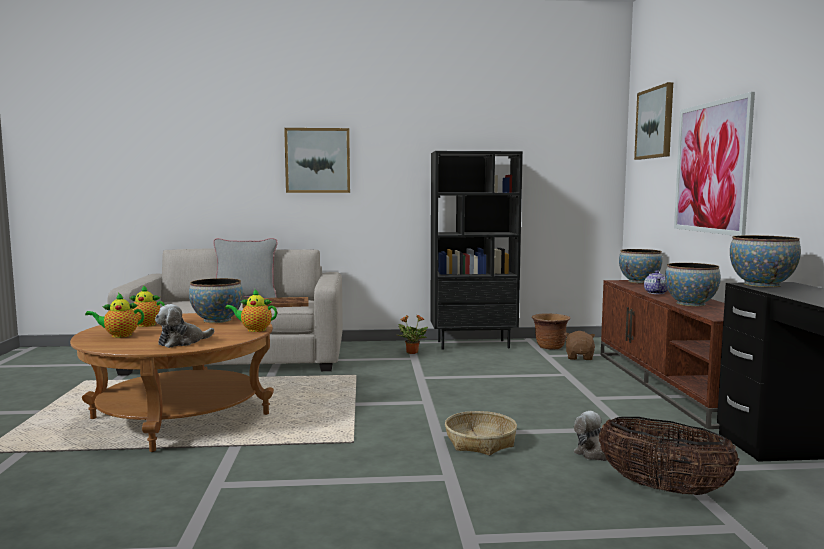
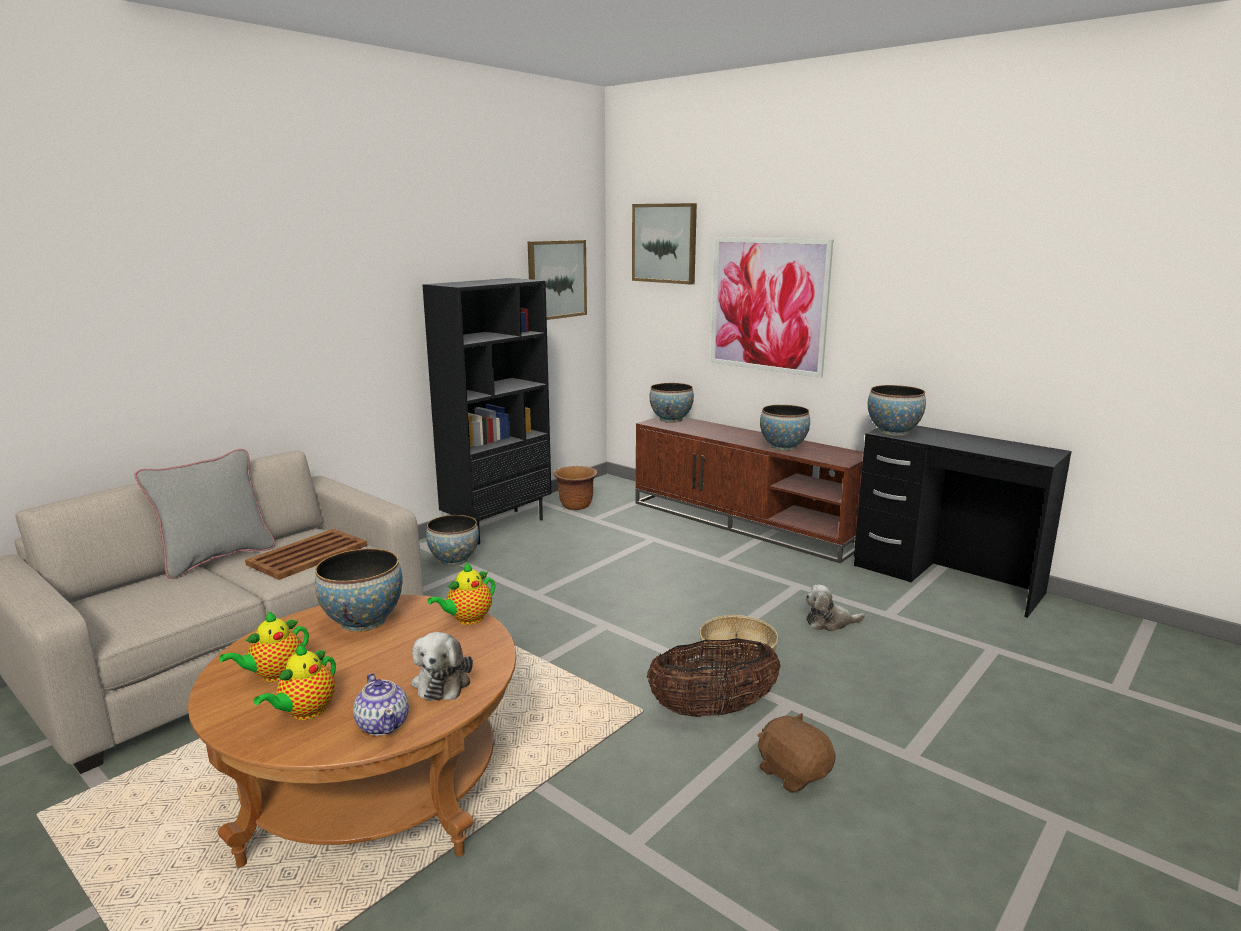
camera: 45 degrees left, 10 degrees up
picture [284,128,350,193] -> picture moved to [528,240,587,320]
potted plant [397,314,428,354] -> bowl [426,515,479,566]
brown plush toy [565,331,595,360] -> brown plush toy moved to [758,713,836,793]
basket [599,417,740,495] -> basket moved to [647,638,781,717]
teapot [644,270,668,294] -> teapot moved to [353,673,409,736]

